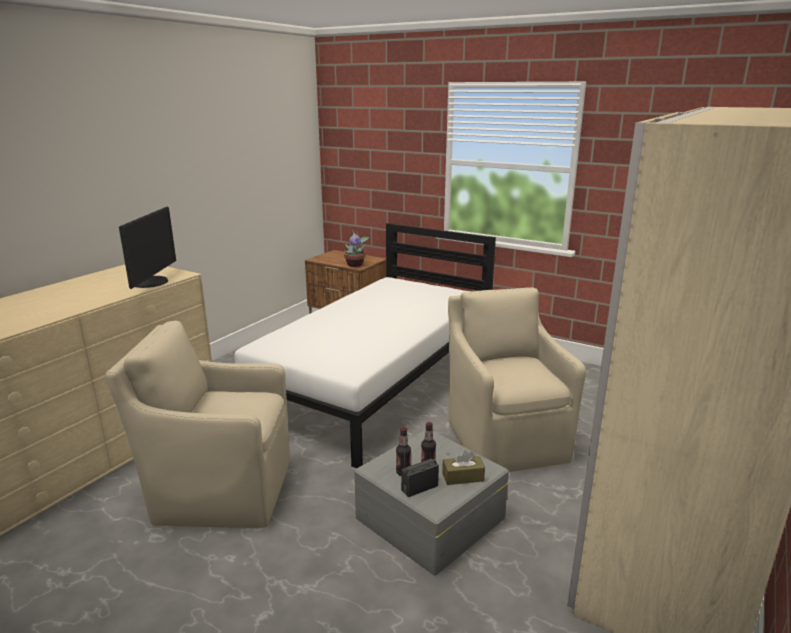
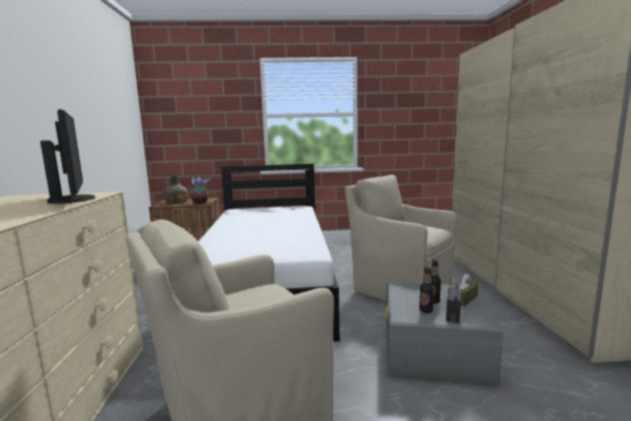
camera: 35 degrees left, 10 degrees down
none -> green bottle [163,174,188,203]

